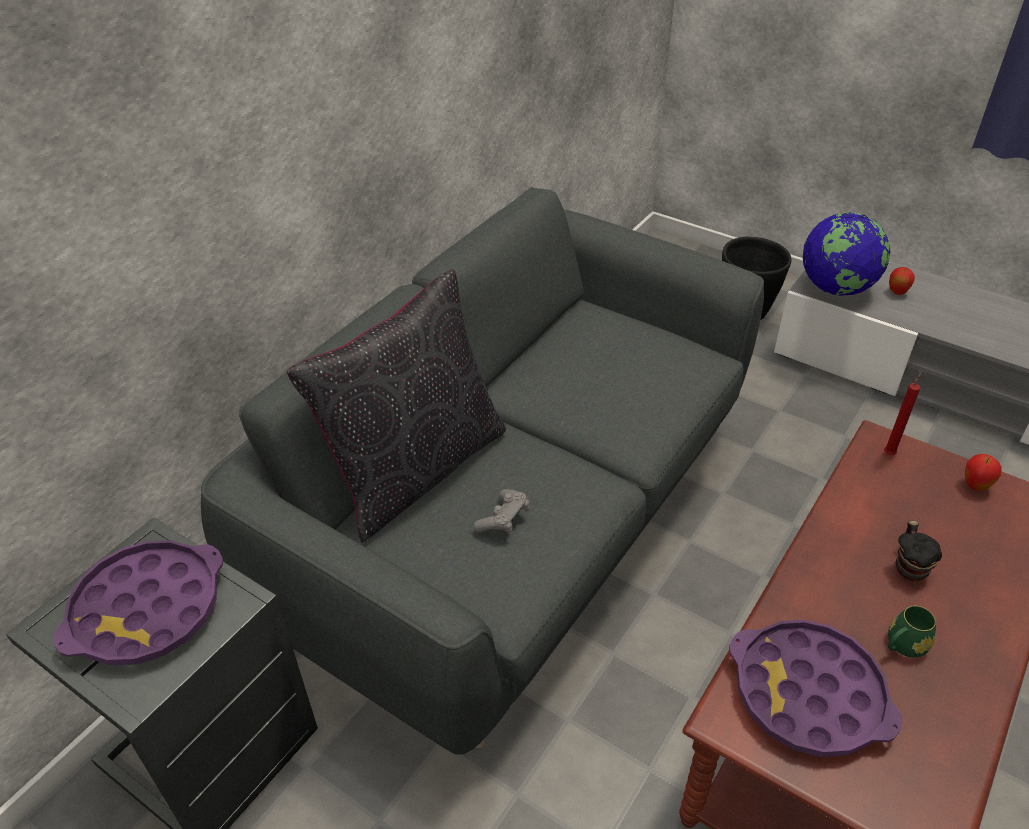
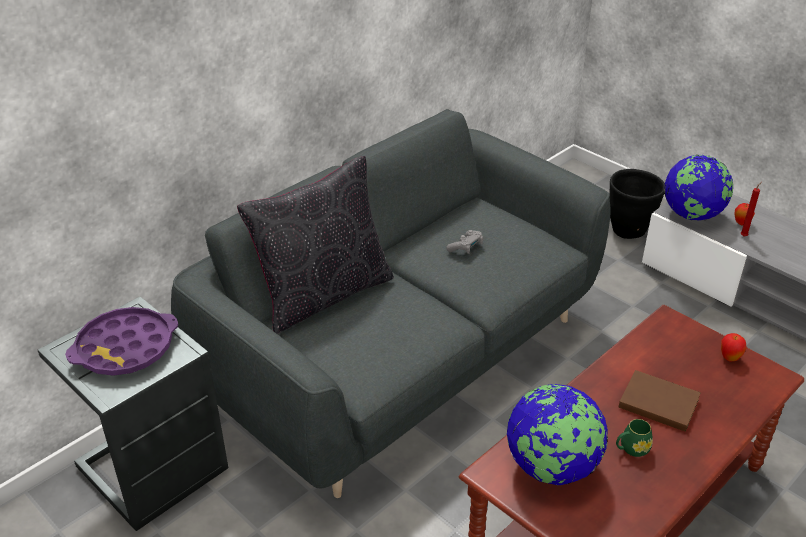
camera: 10 degrees right, 5 degrees down
grey game controller [473,489,530,534] -> grey game controller moved to [446,230,483,254]
purple tray [729,620,903,757] -> globe [507,384,608,485]
red candle [884,372,922,455] -> red candle moved to [741,182,762,237]
mug [896,520,942,581] -> brown book [619,370,701,432]

